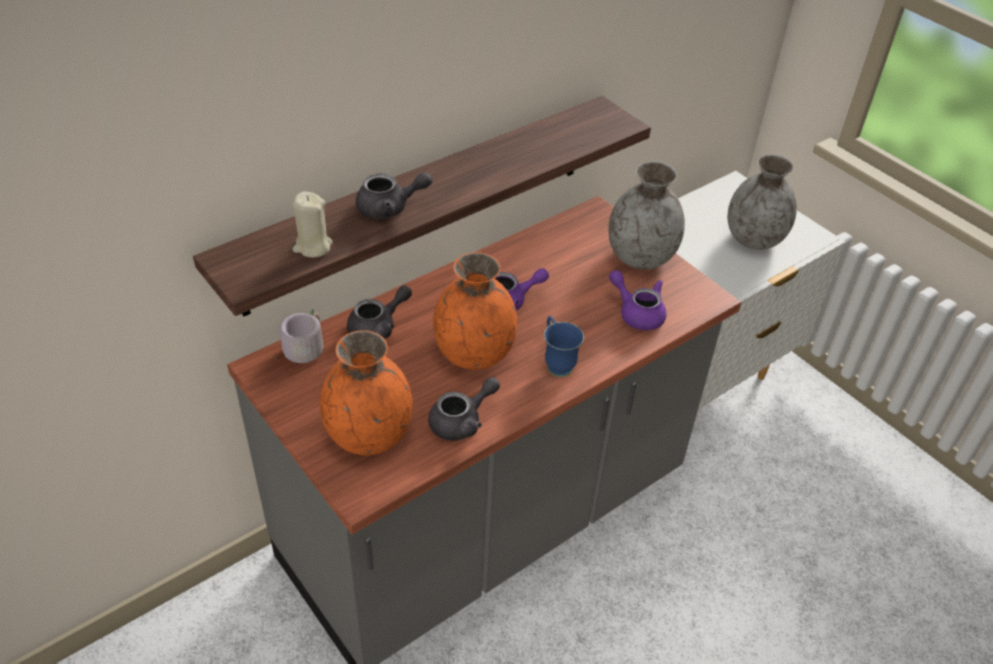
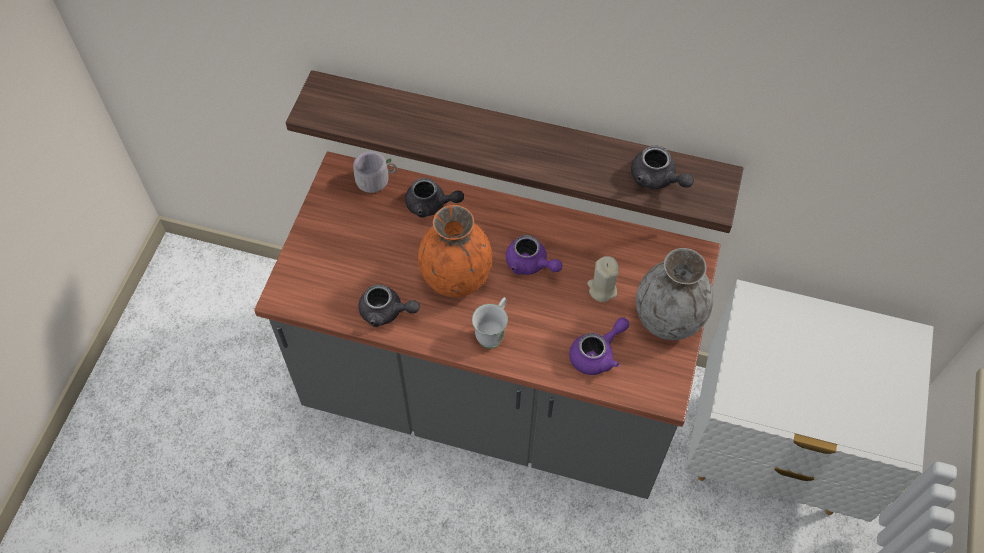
camera: 55 degrees right, 15 degrees up
beige candle [293,192,333,257] -> beige candle moved to [587,256,619,302]
orange vase [320,330,413,455] -> none
grey teapot [356,172,433,219] -> grey teapot moved to [631,146,694,189]
blue mug [544,316,584,377] -> white mug [472,297,508,349]
purple teapot [609,270,666,331] -> purple teapot turned 45 degrees clockwise [569,317,629,375]
grey vase [728,155,797,250] -> none

